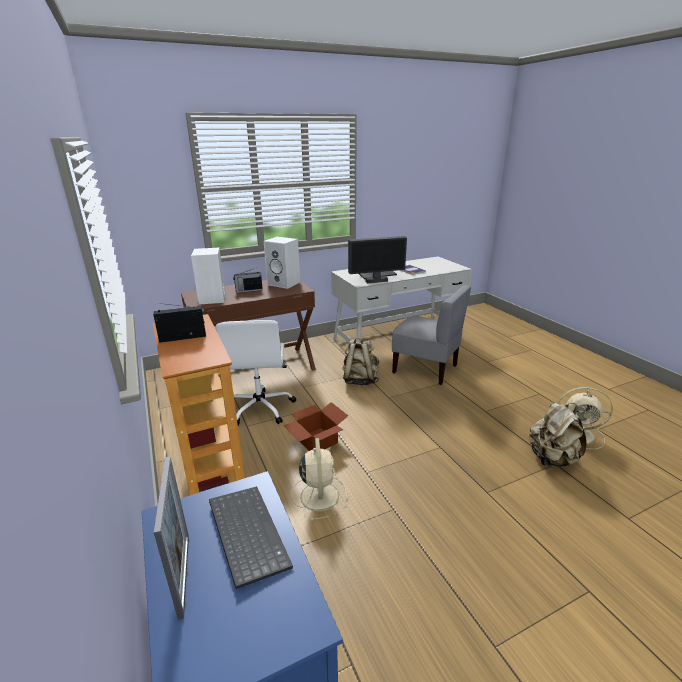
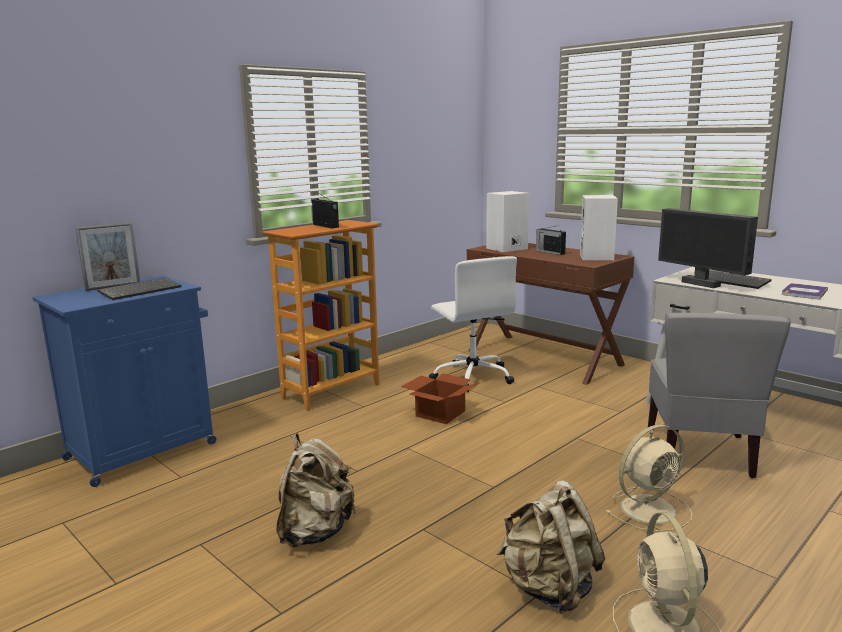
camera: 70 degrees right, 10 degrees down
white office chair [216,320,296,425] -> white office chair turned 90 degrees counterclockwise [429,256,517,392]
beige fan [291,438,347,521] -> beige fan moved to [606,424,692,532]
beige backpack [342,338,379,386] -> beige backpack moved to [276,433,356,547]

